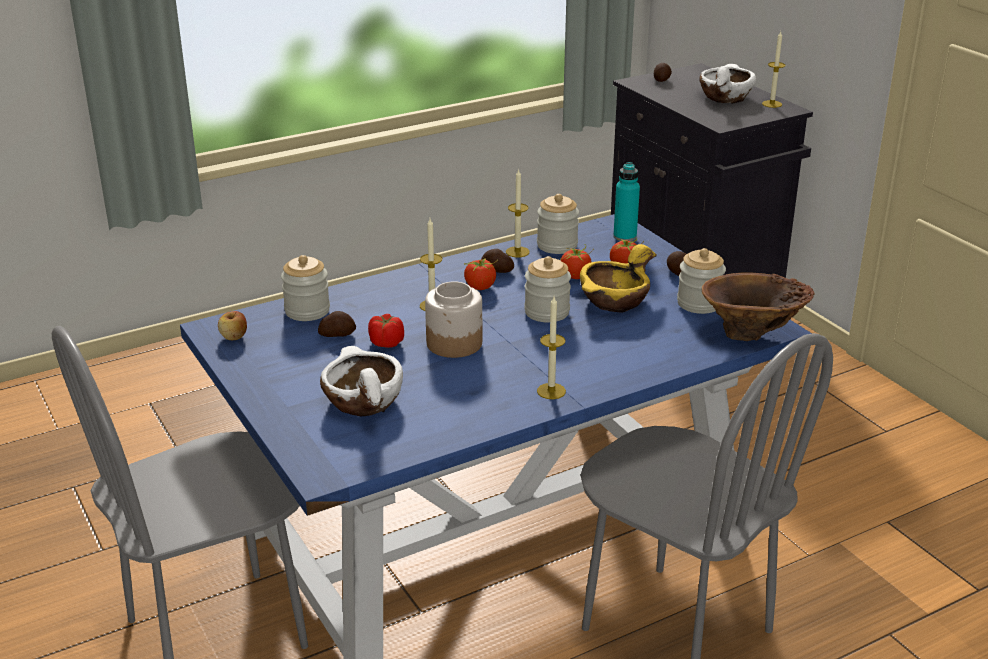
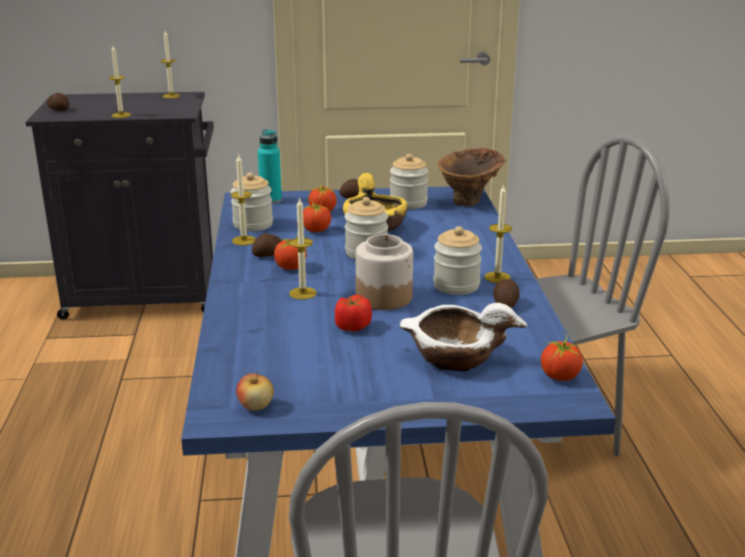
camera: 65 degrees left, 5 degrees down
jar [281,255,330,321] -> jar moved to [433,226,482,295]
potato [318,311,356,337] -> potato moved to [493,279,520,308]
white bowl [699,64,756,104] -> none
none -> candle [109,45,131,118]
none -> tomato [541,333,583,381]

